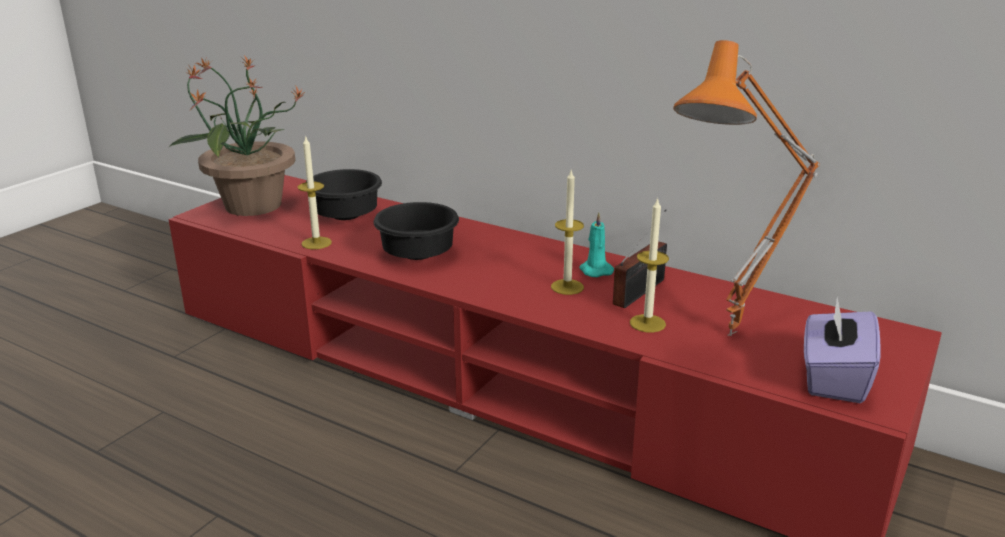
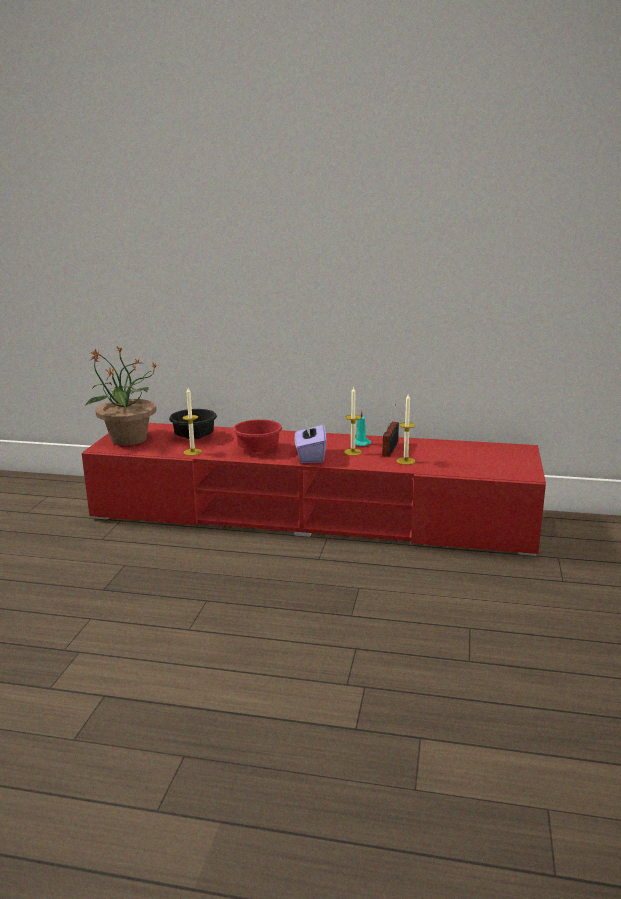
camera: 20 degrees left, 5 degrees down
black bowl [374,202,459,260] -> red bowl [233,419,282,452]
orange table lamp [673,40,820,336] -> none
purple tissue box [804,297,881,403] -> purple tissue box moved to [295,420,327,463]

